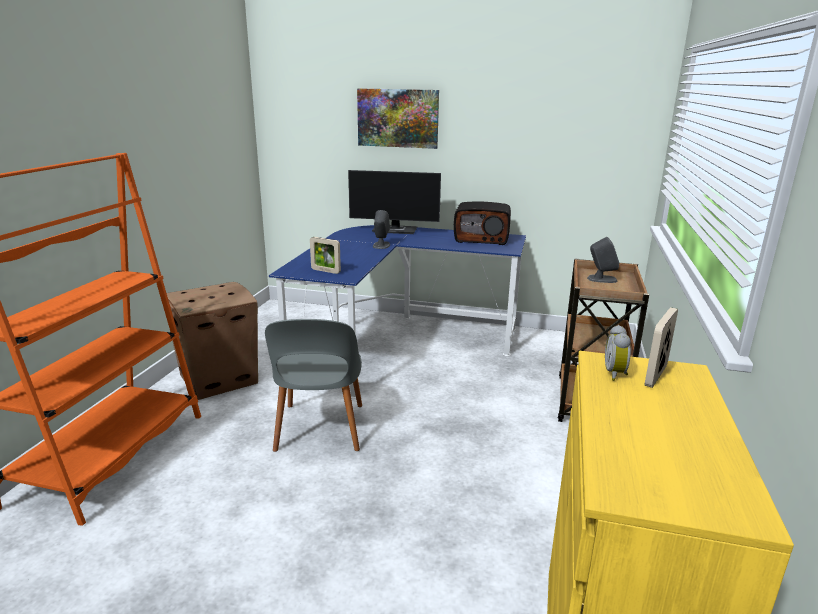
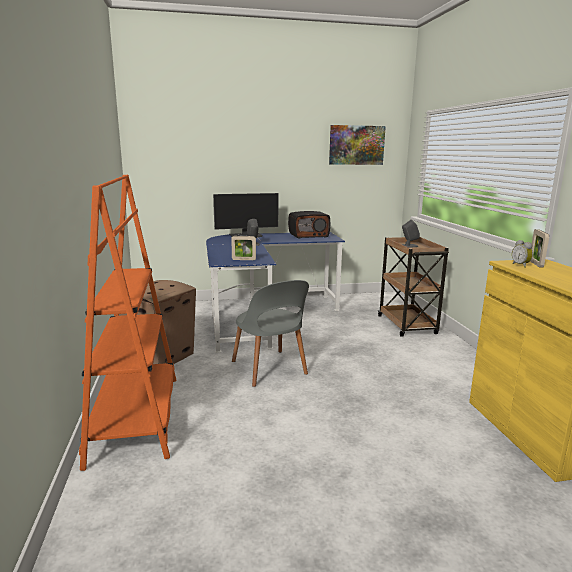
camera: 25 degrees left, 5 degrees down
picture [357,88,439,149] -> picture moved to [329,125,386,165]

